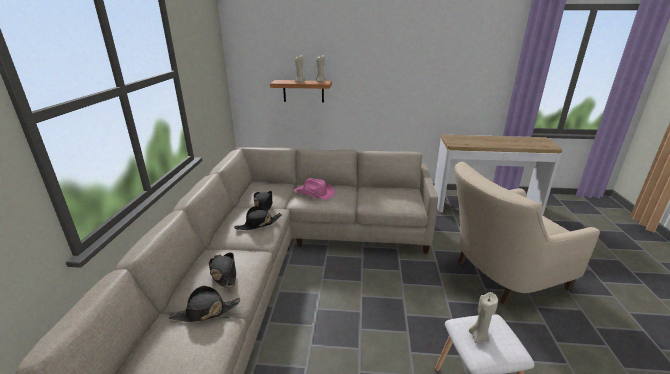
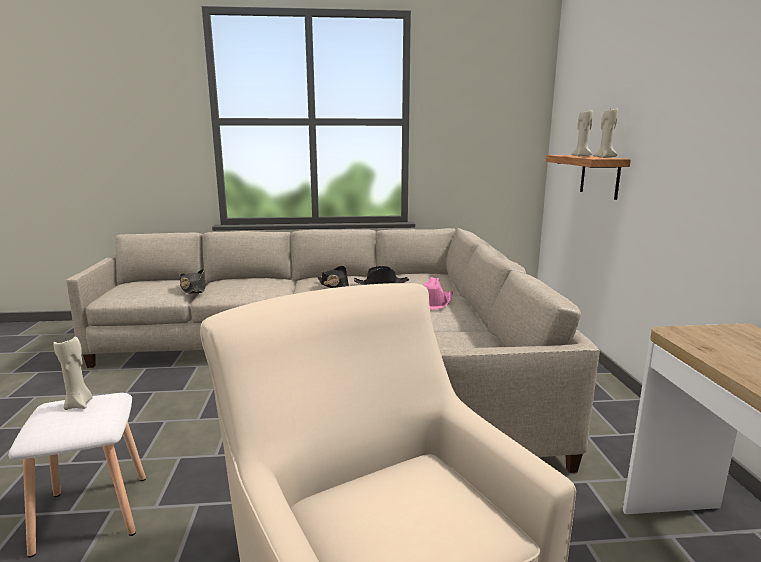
camera: 80 degrees right, 10 degrees down
black hat [209,252,236,288] -> none

